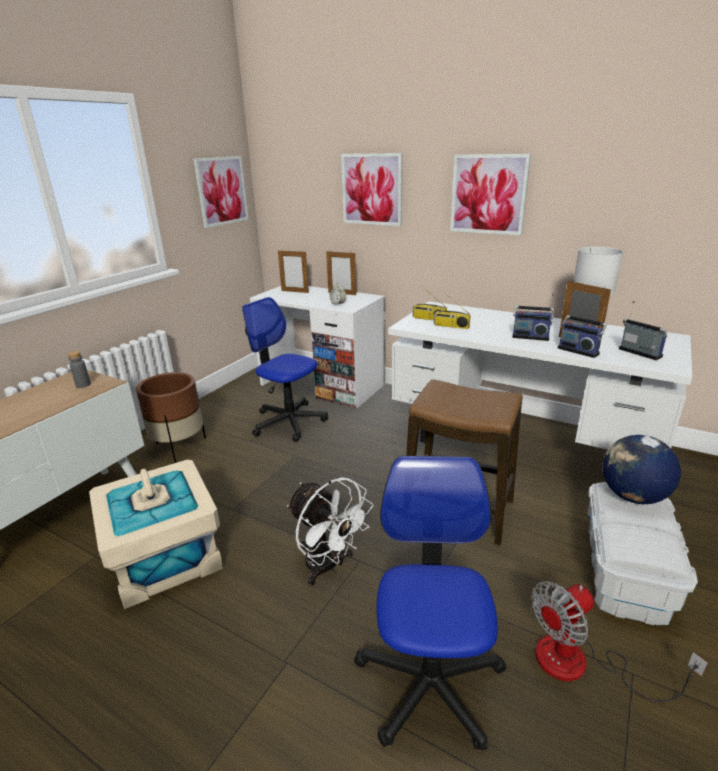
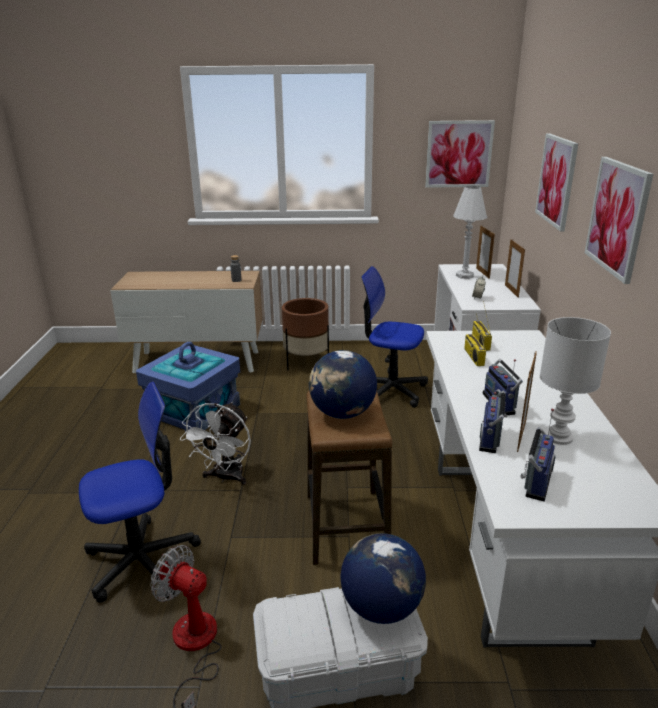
camera: 60 degrees right, 0 degrees up
beige storage box [89,459,223,609] -> blue storage box [136,342,240,431]
office chair [242,297,328,442] -> office chair turned 75 degrees counterclockwise [361,266,428,408]
none -> globe [309,350,377,419]
none -> white table lamp [453,186,487,279]

